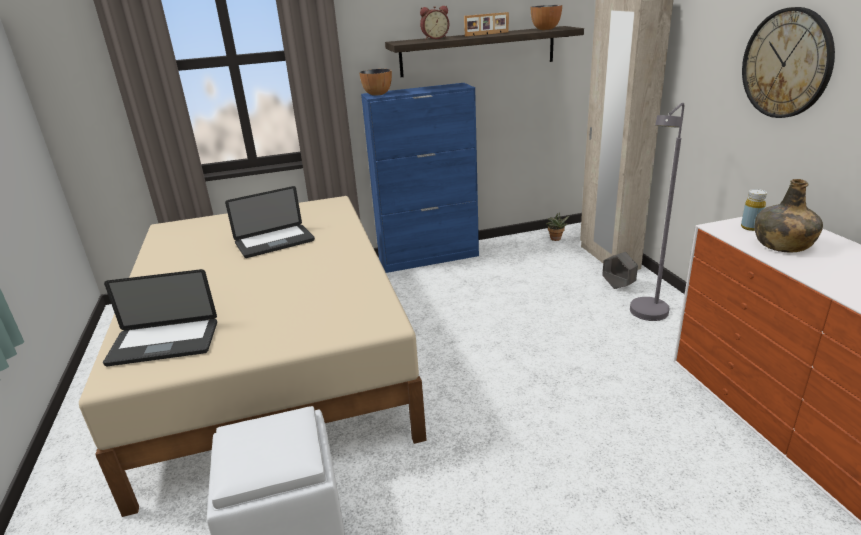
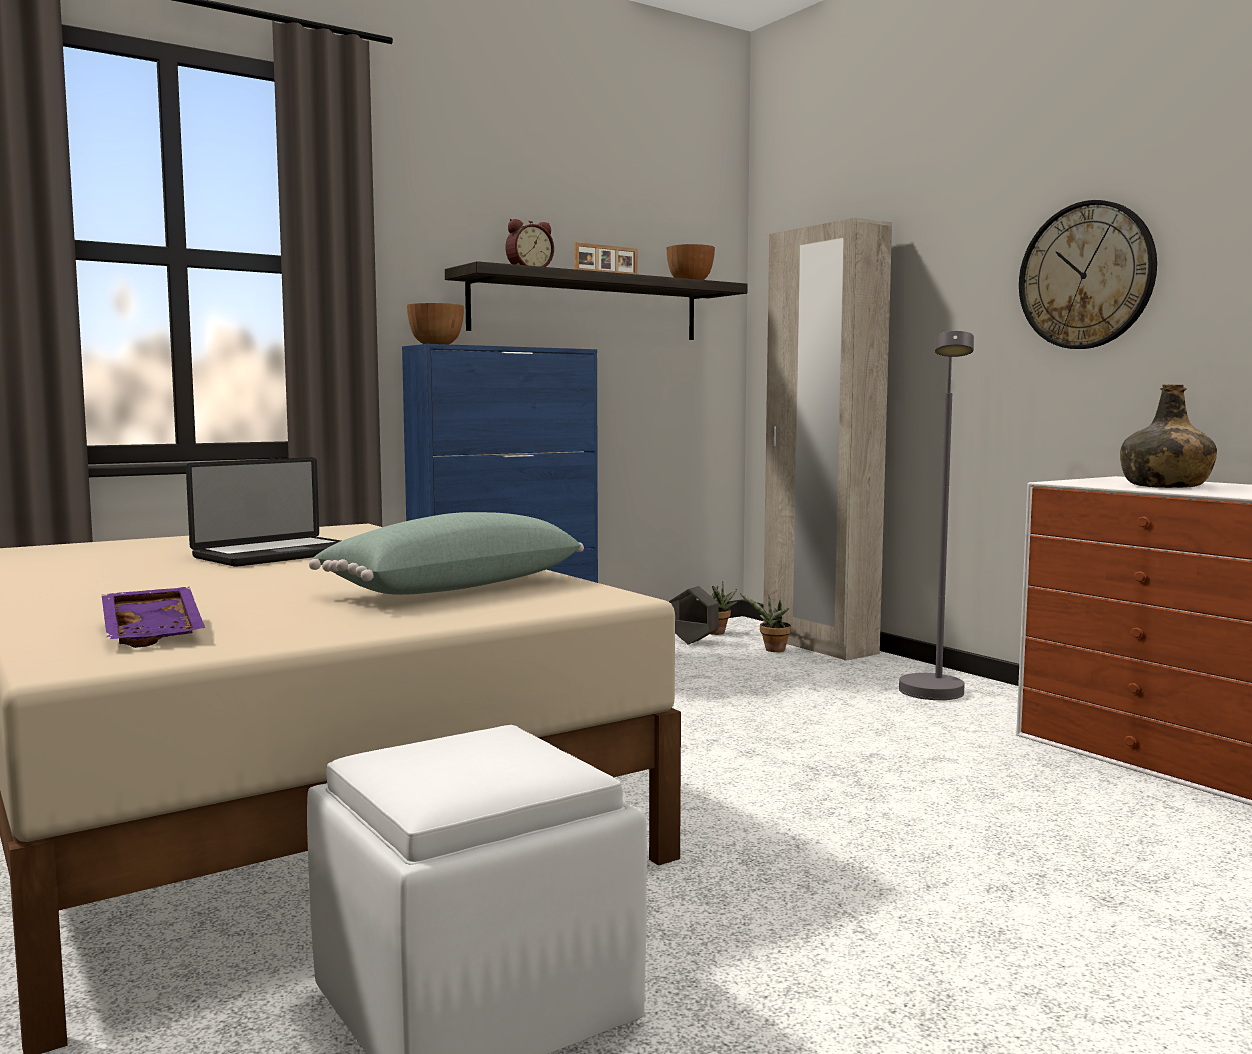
camera: 20 degrees left, 20 degrees down
laptop [103,269,217,366] -> purple tray [102,587,205,648]
grey planter [602,252,638,289] -> grey planter moved to [668,586,719,645]
yellow bottle [741,189,767,231] -> none
none -> green pillow [309,512,584,595]
none -> potted plant [740,594,791,652]

